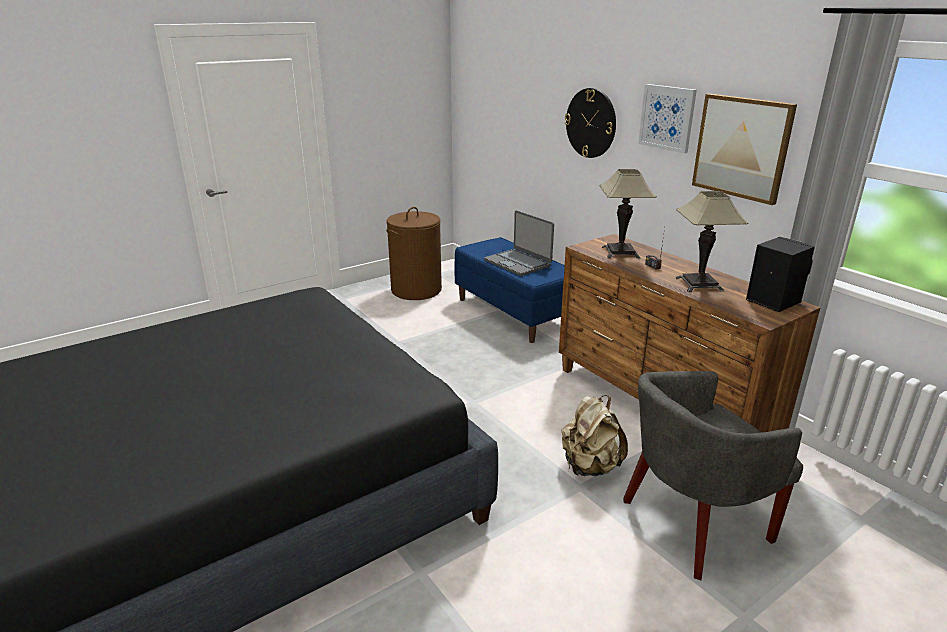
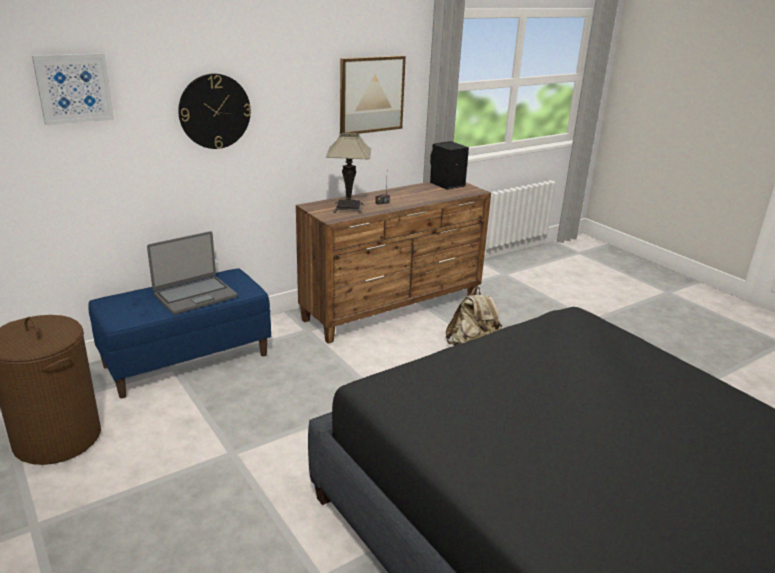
camera: 90 degrees left, 0 degrees up
grey armchair [623,371,803,580] -> none
picture [638,84,697,154] -> picture moved to [32,53,114,125]
table lamp [676,191,748,292] -> none

